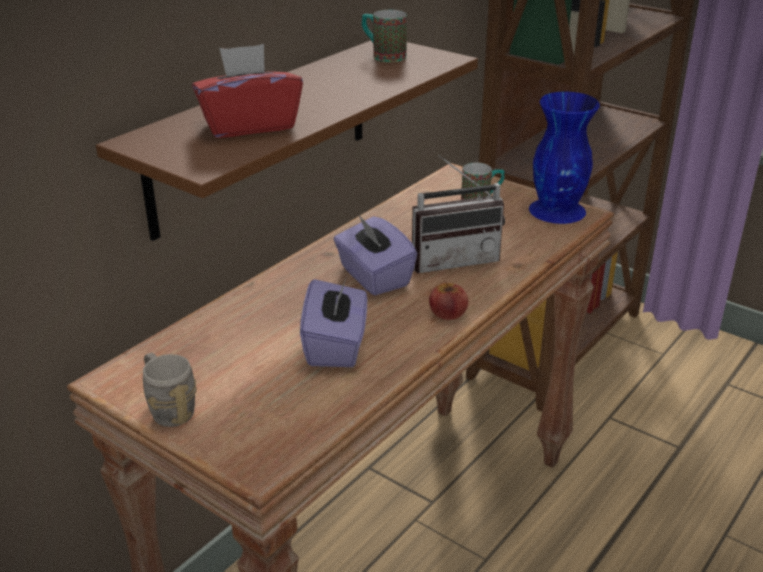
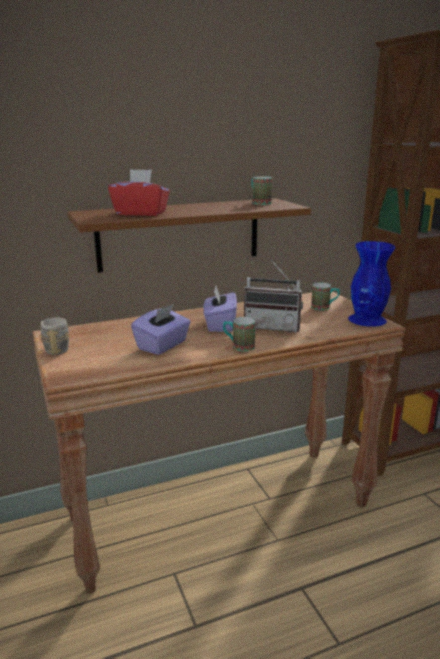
camera: 30 degrees right, 10 degrees down
apple [429,282,468,320] -> mug [223,317,255,351]

